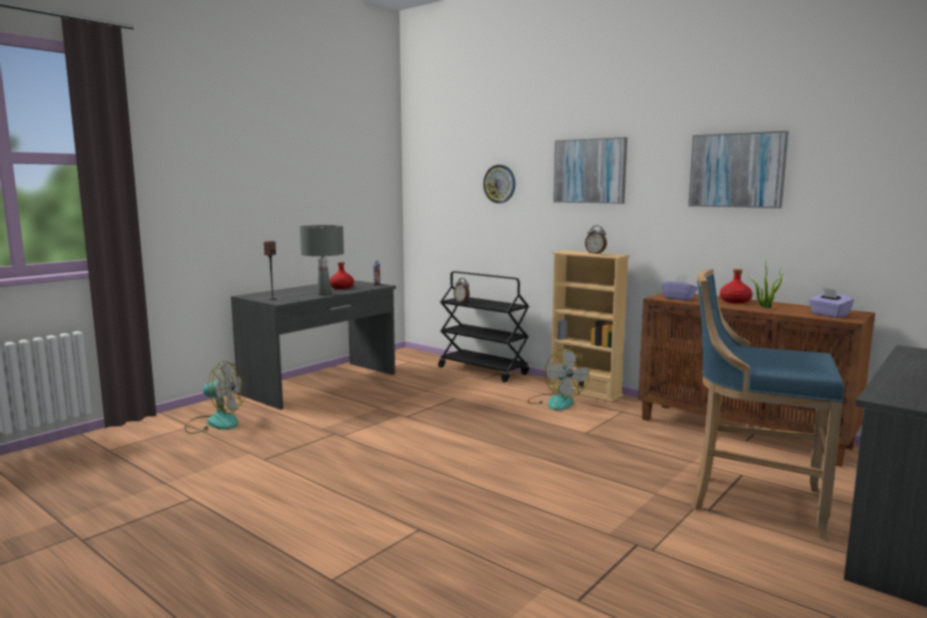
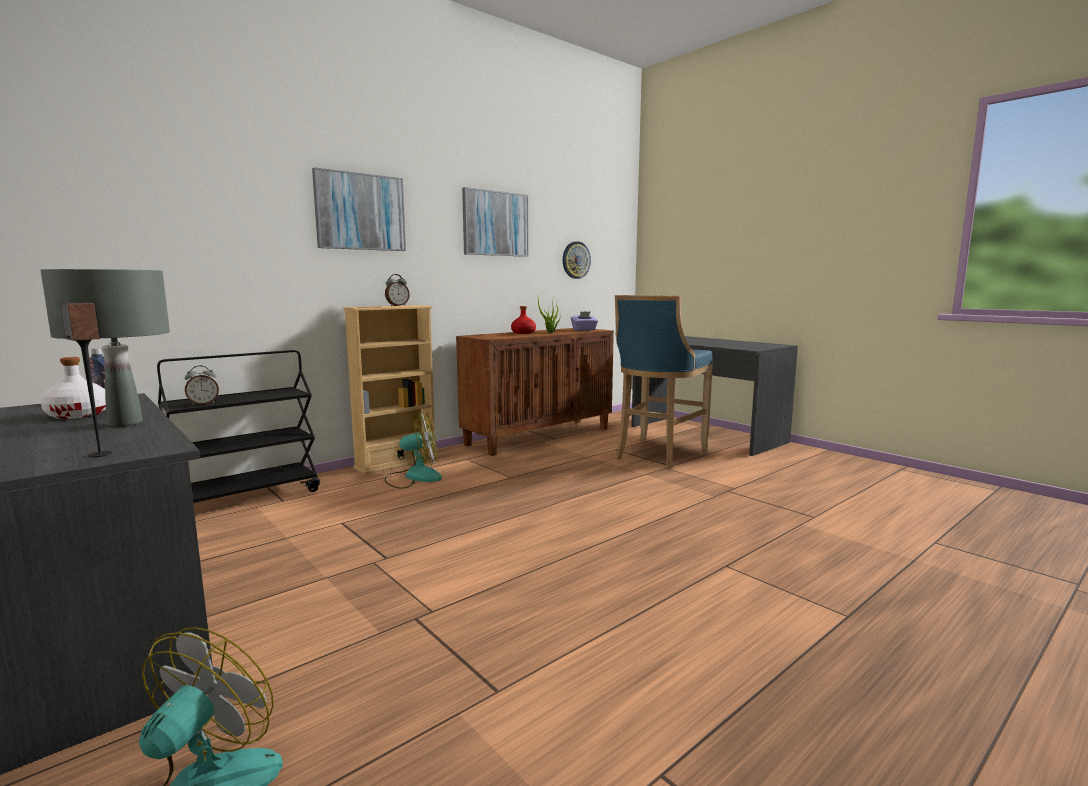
camera: 80 degrees left, 0 degrees up
red bottle [330,262,354,289] -> white bottle [41,357,106,419]
wall clock [483,165,515,203] -> wall clock moved to [563,241,591,279]
purple tissue box [662,275,698,301] -> none

